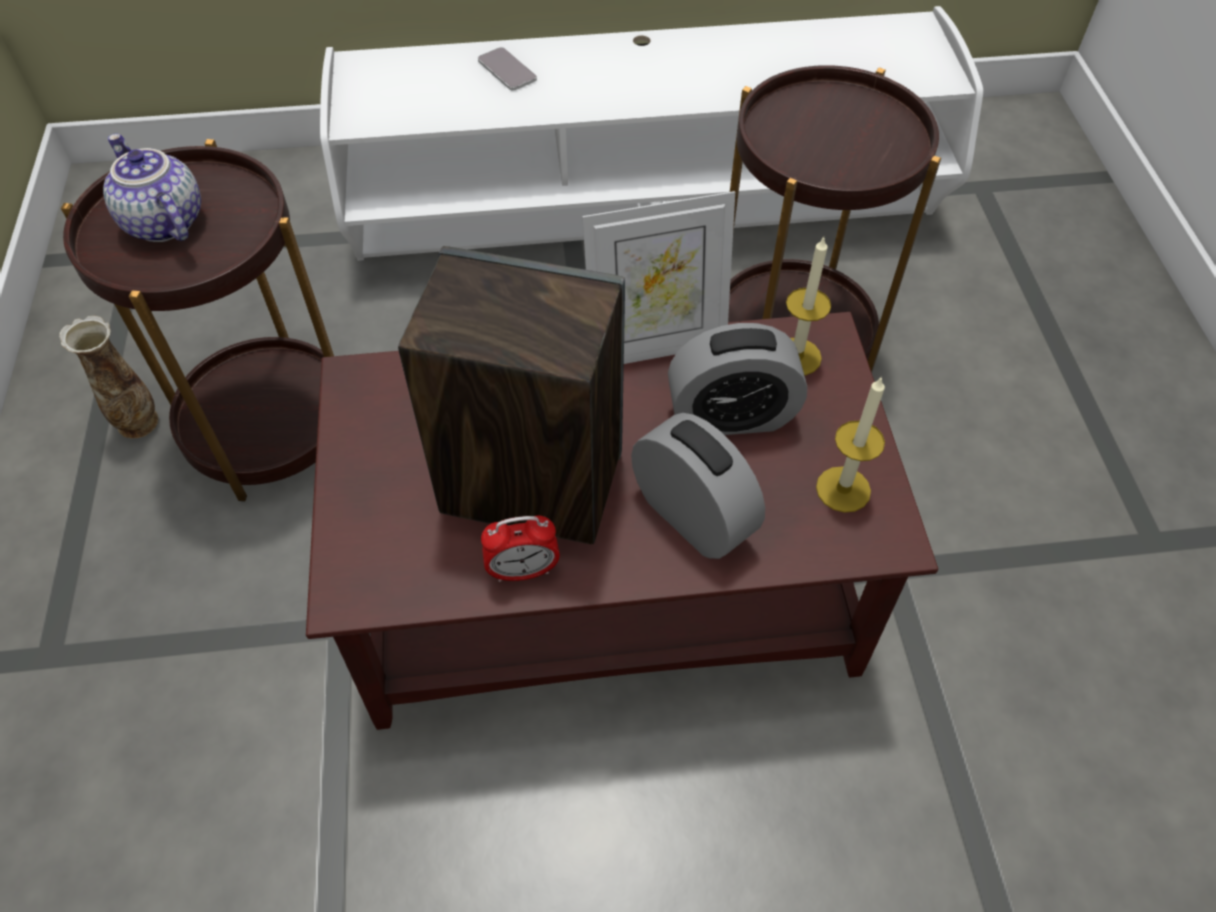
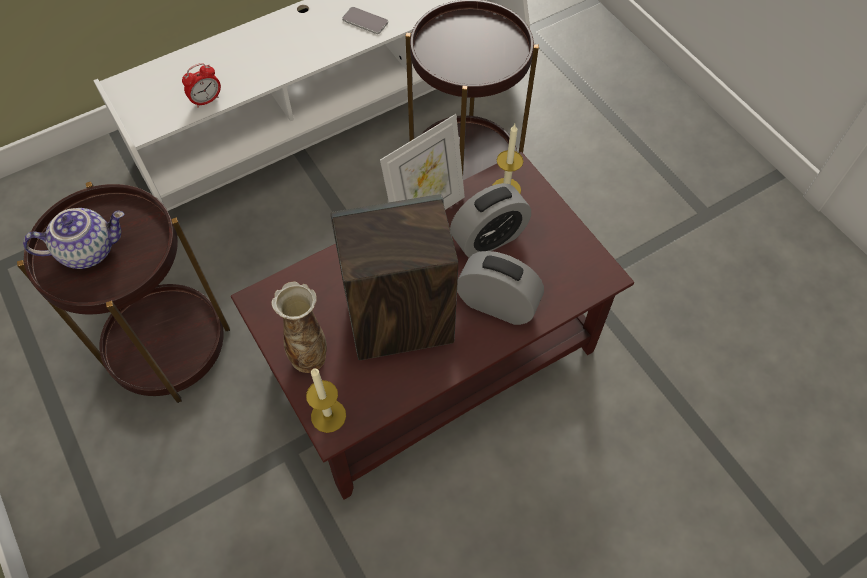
camera: 25 degrees left, 5 degrees up
vase [59,316,158,438] -> vase moved to [271,281,327,373]
teapot [103,133,201,242] -> teapot turned 135 degrees clockwise [23,208,125,269]
phone [478,47,537,91] -> phone moved to [342,7,388,34]
alarm clock [481,515,560,582] -> alarm clock moved to [182,63,221,108]
candle [816,376,885,513] -> candle moved to [306,368,346,433]

